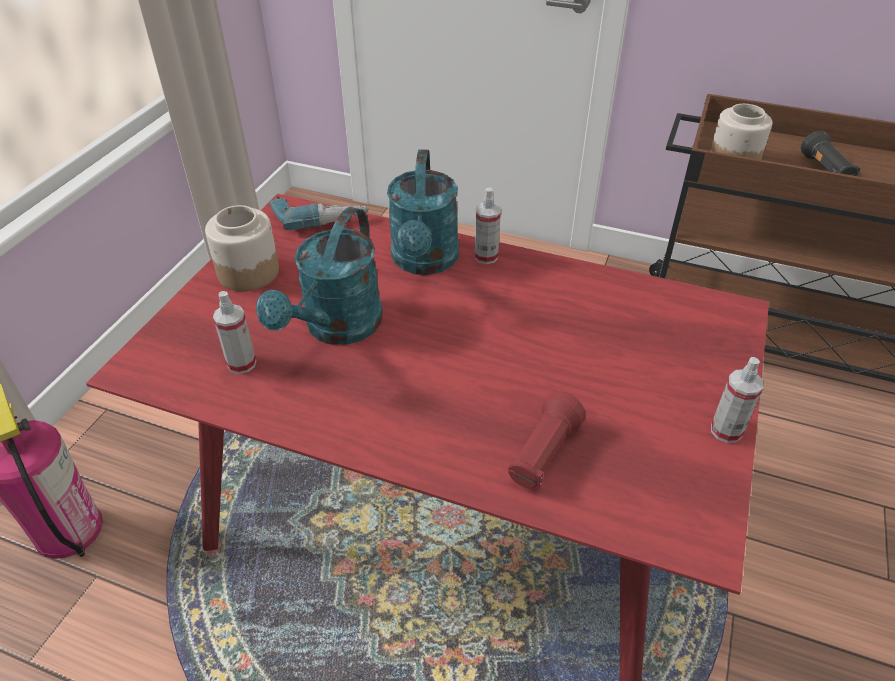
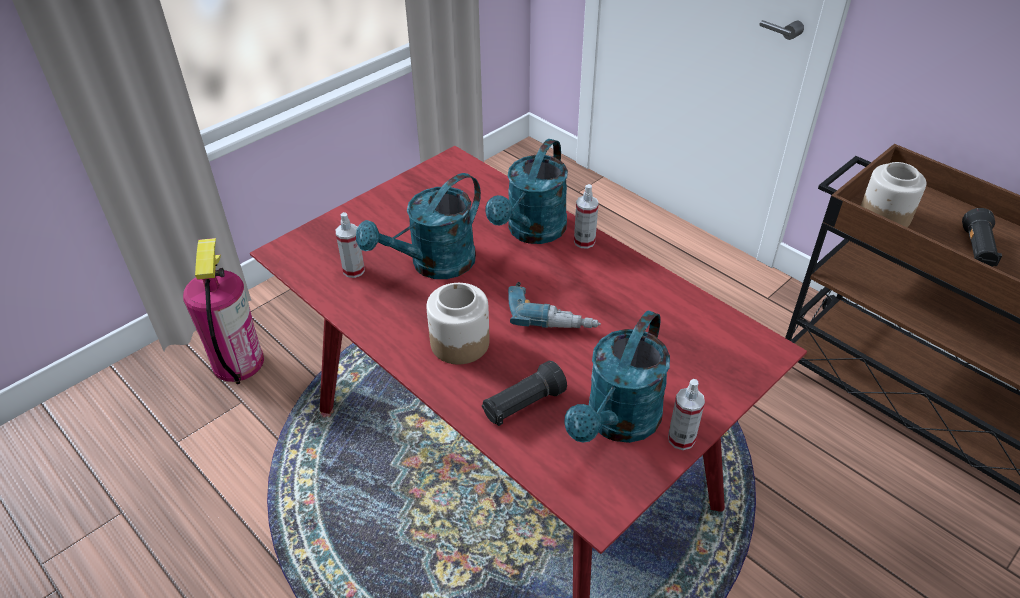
camera: 25 degrees right, 0 degrees up
jar [205,205,279,291] -> jar moved to [426,283,490,365]
power drill [270,196,369,230] -> power drill moved to [508,282,601,328]
red flashlight [508,392,586,489] -> black flashlight [482,361,567,426]
none -> turquoise watering can [564,310,670,443]

